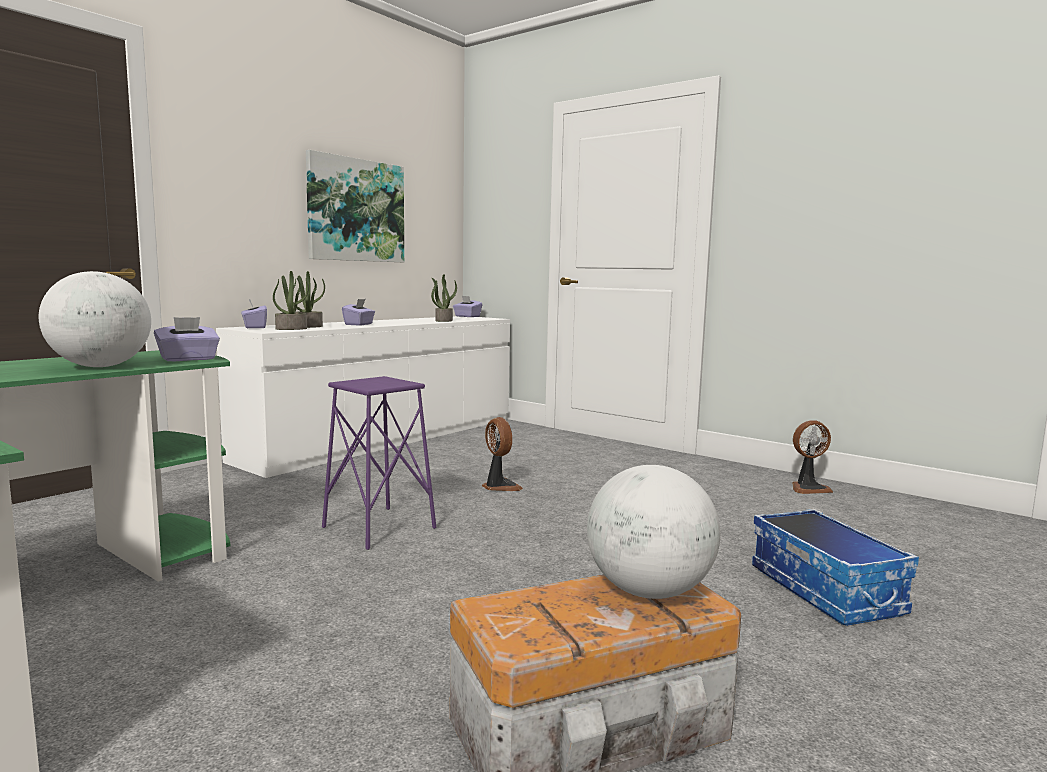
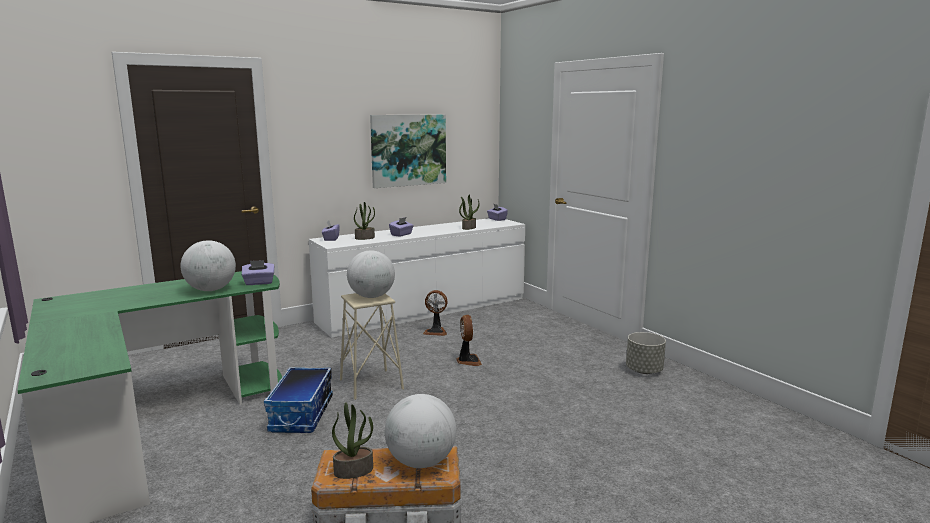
camera: 20 degrees right, 5 degrees up
potted plant [273,271,309,330] -> potted plant moved to [332,402,373,479]
purple stool [322,376,436,550] -> beige stool [340,293,404,400]
storage box [752,509,919,626] -> storage box moved to [264,367,333,433]
fan [792,420,833,494] -> fan moved to [423,290,448,336]
none -> globe [347,250,395,298]
none -> grey planter [626,332,666,374]

